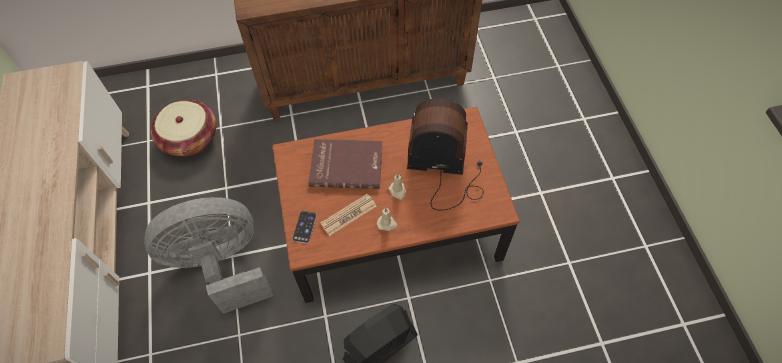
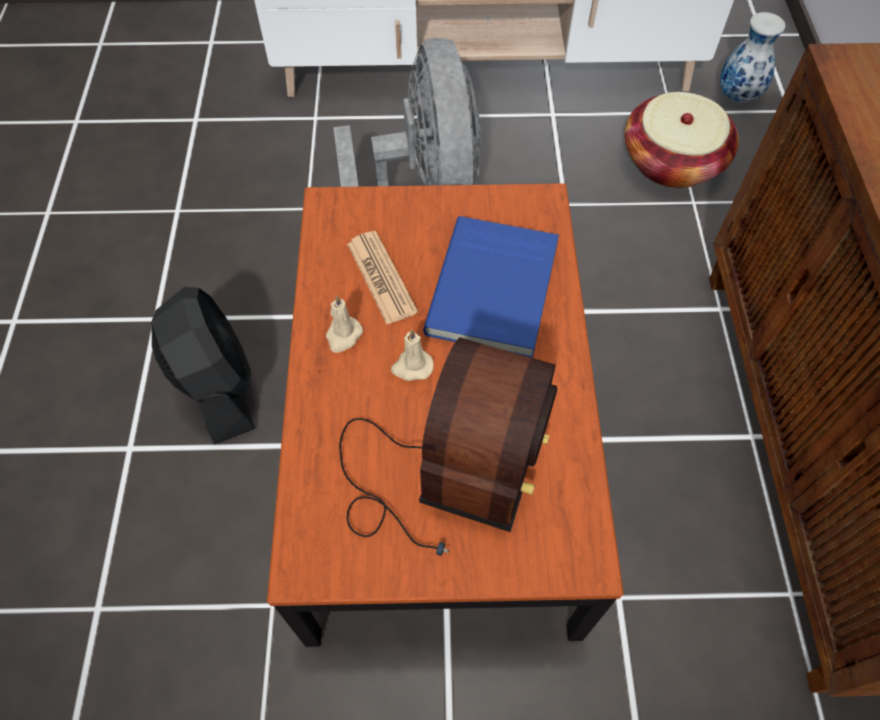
camera: 100 degrees right, 0 degrees up
phone [293,211,317,244] -> none
red book [309,139,382,189] -> blue book [423,216,559,358]
none -> vase [720,12,785,103]

